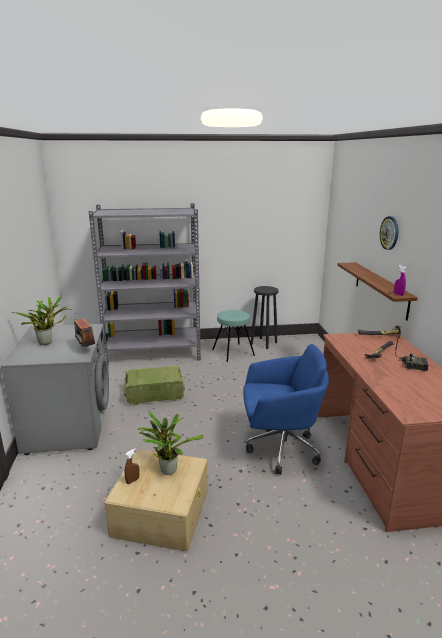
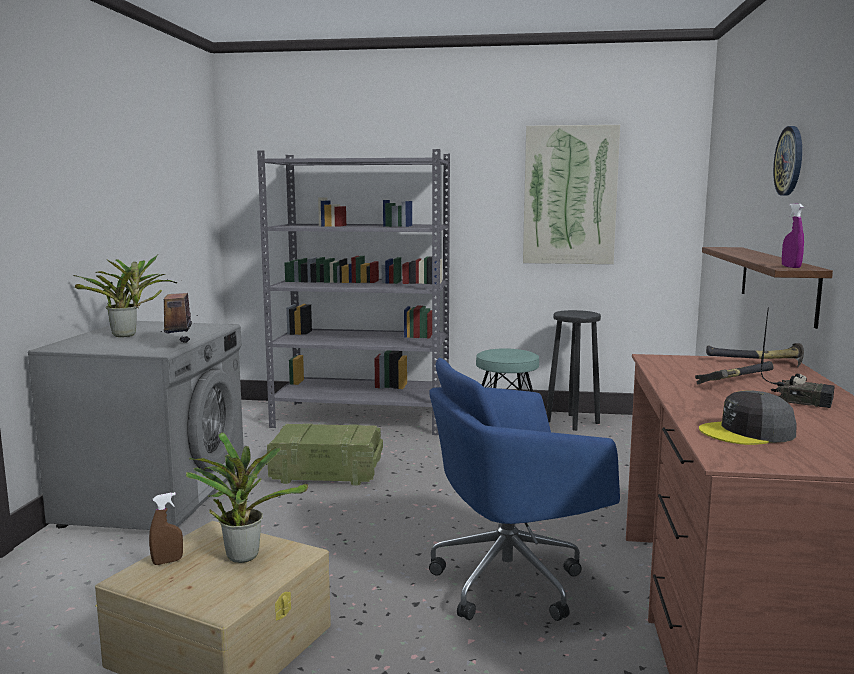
camera: 15 degrees right, 10 degrees down
blue office chair [243,344,329,475] -> blue office chair turned 150 degrees clockwise [429,358,620,621]
none -> picture [523,125,620,264]
none -> grey cap [699,390,797,445]

